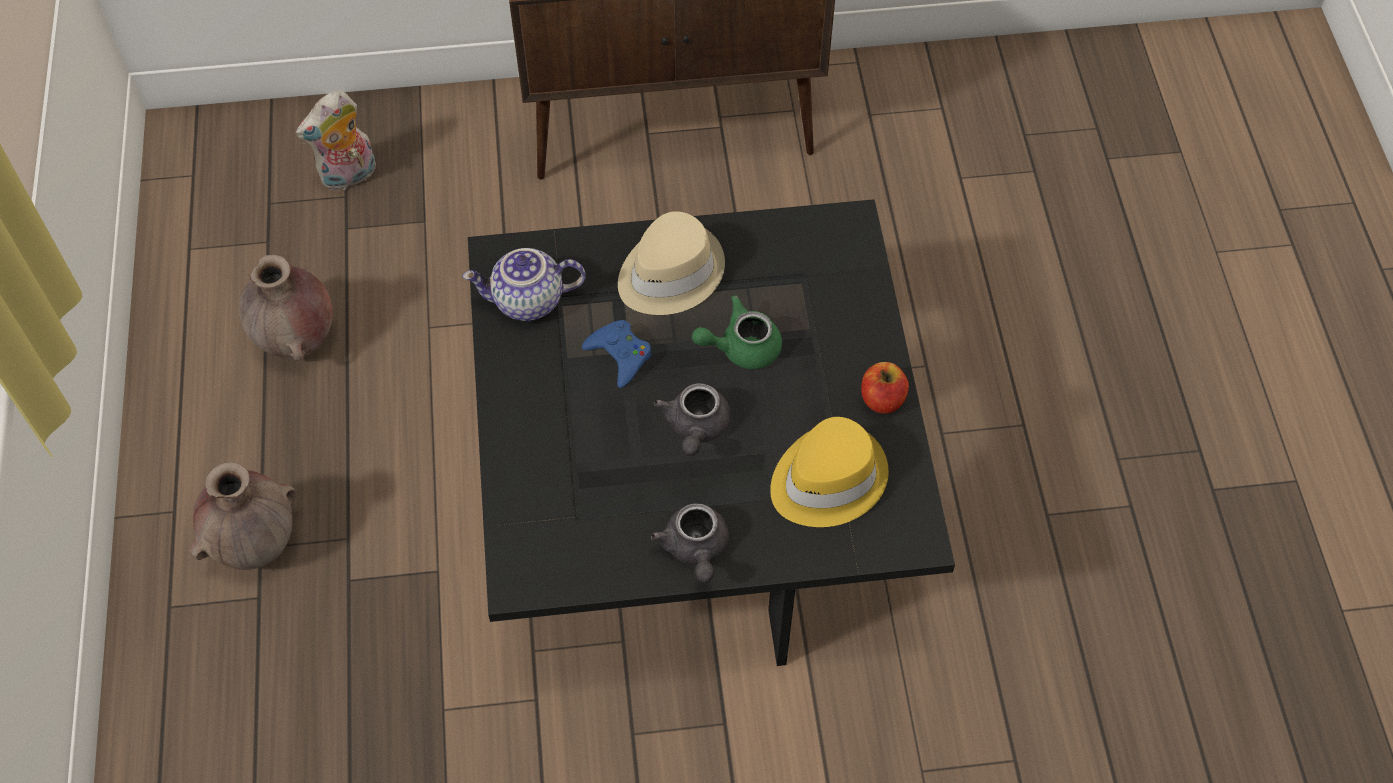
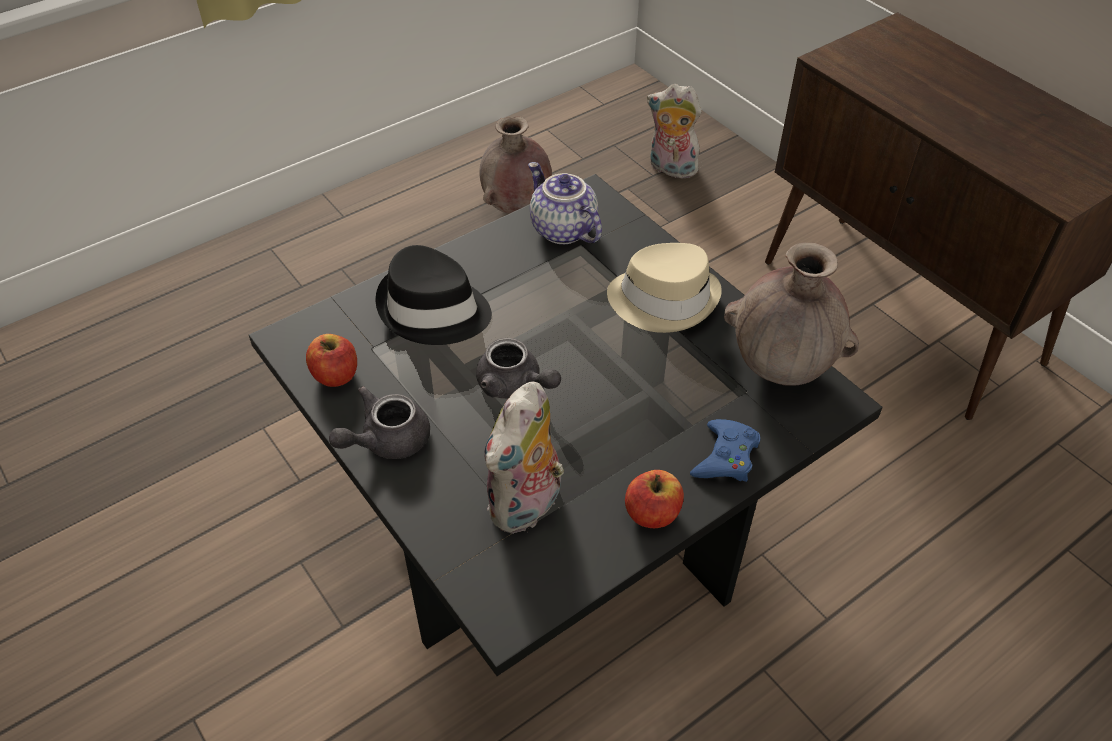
camera: 60 degrees right, 10 degrees down
brown vase [190,462,296,570] -> brown vase moved to [724,242,859,386]
blue game controller [582,320,652,388] -> blue game controller moved to [690,419,760,482]
grey teapot [654,383,731,456] -> grey teapot turned 120 degrees counterclockwise [476,338,561,399]
green teapot [692,295,782,369] -> none
yellow hat [770,417,889,527] -> plush toy [484,382,564,534]
none -> apple [306,334,357,387]
none -> black hat [376,245,492,345]

